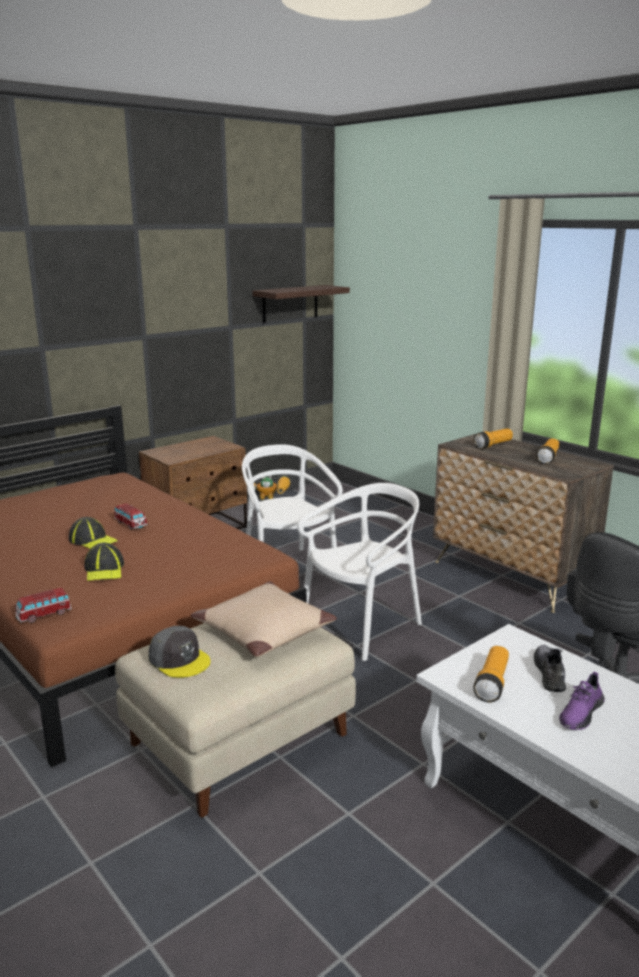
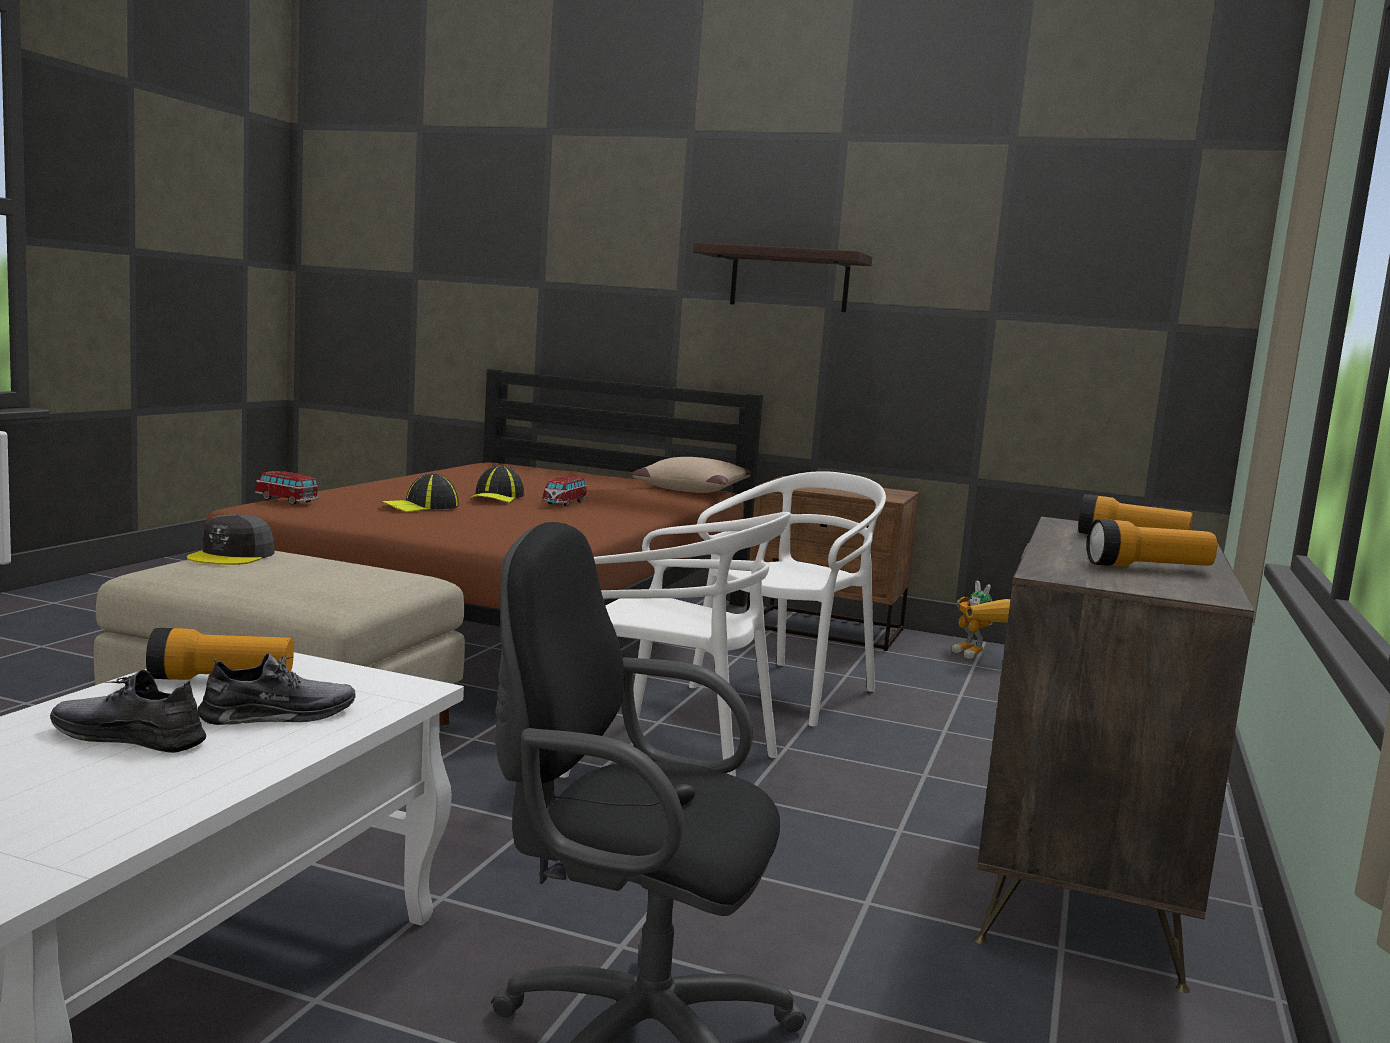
camera: 60 degrees right, 10 degrees down
beige pillow [191,581,337,657] -> beige pillow moved to [632,457,751,493]
shelf [253,285,350,323] -> shelf moved to [693,242,872,312]
purple shoe [559,671,605,730] -> grey shoe [50,670,206,753]

